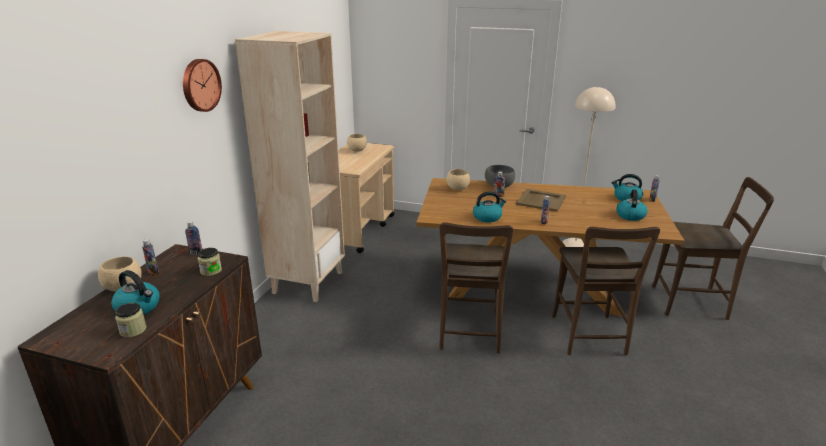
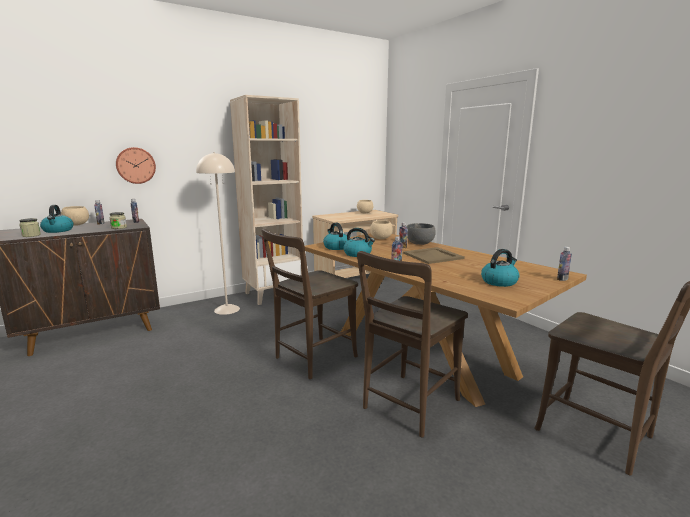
camera: 40 degrees right, 10 degrees down
wall clock [183,59,222,112] -> wall clock moved to [116,147,156,184]
beige floor lamp [562,86,616,247] -> beige floor lamp moved to [196,152,240,315]
kettle [612,174,643,201] -> kettle moved to [323,223,348,250]

